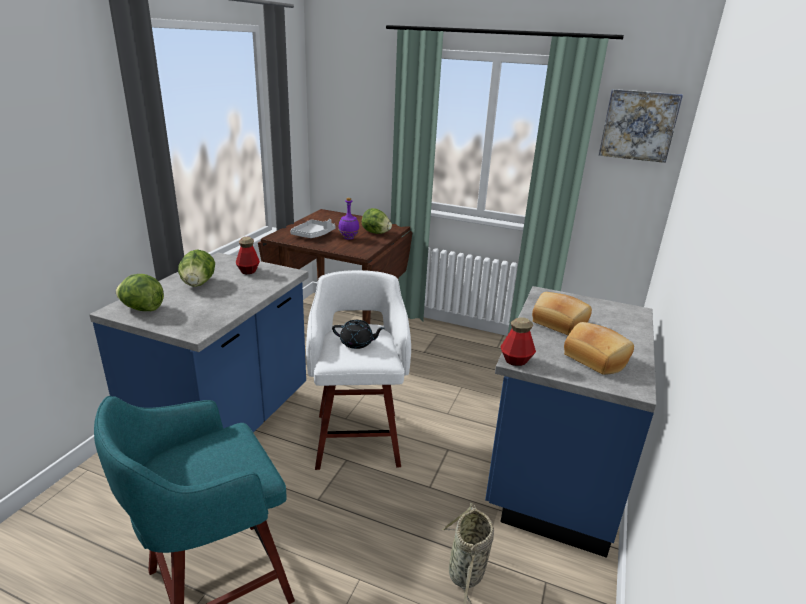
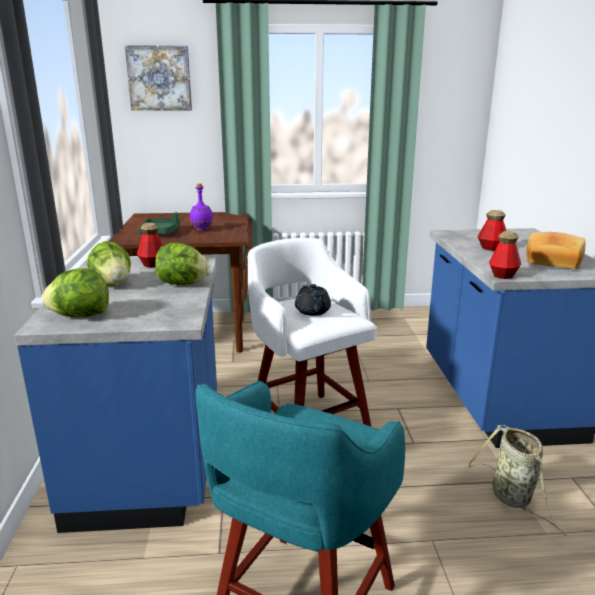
camera: 25 degrees left, 5 degrees down
grey tray [290,219,336,238] -> green tray [138,212,180,235]
black teapot [332,319,385,349] -> black teapot turned 90 degrees clockwise [295,284,331,316]
lettuce [361,208,392,234] -> lettuce moved to [155,243,211,285]
bread [532,292,592,335] -> bottle [477,210,506,250]
picture [599,89,683,163] -> picture moved to [125,45,192,111]

